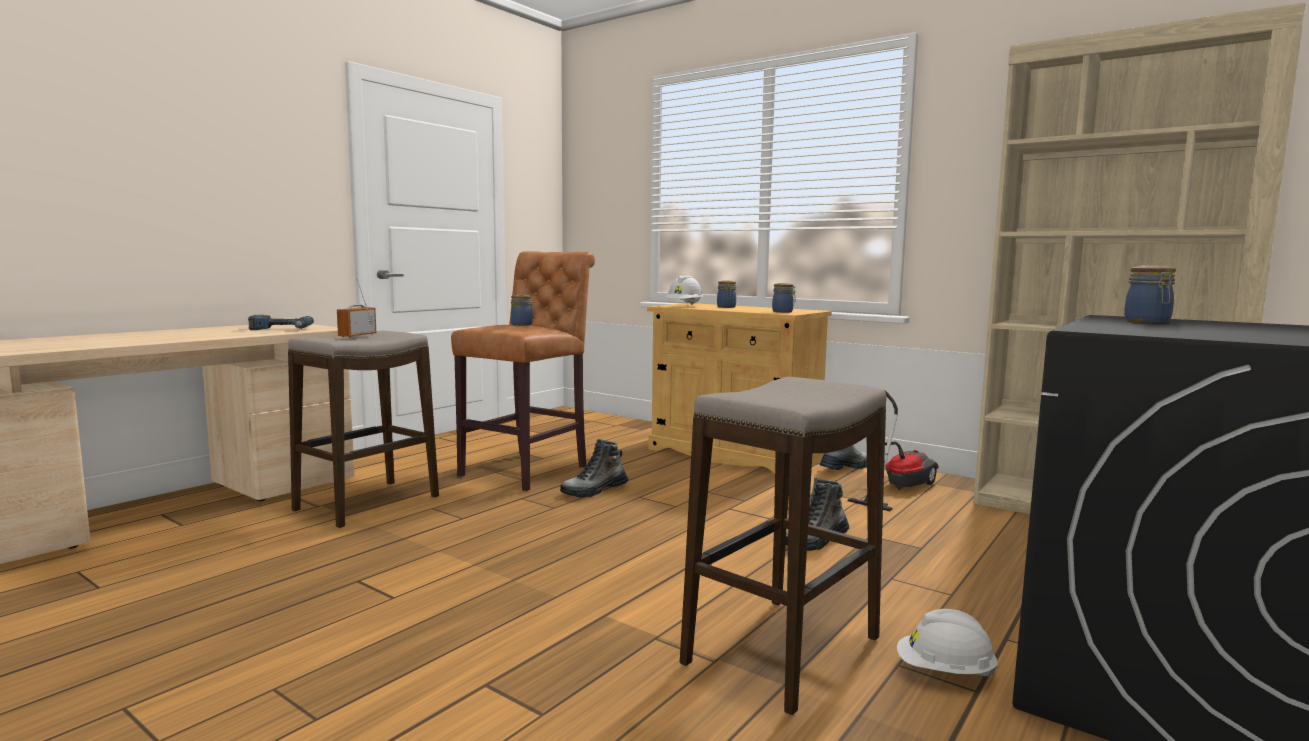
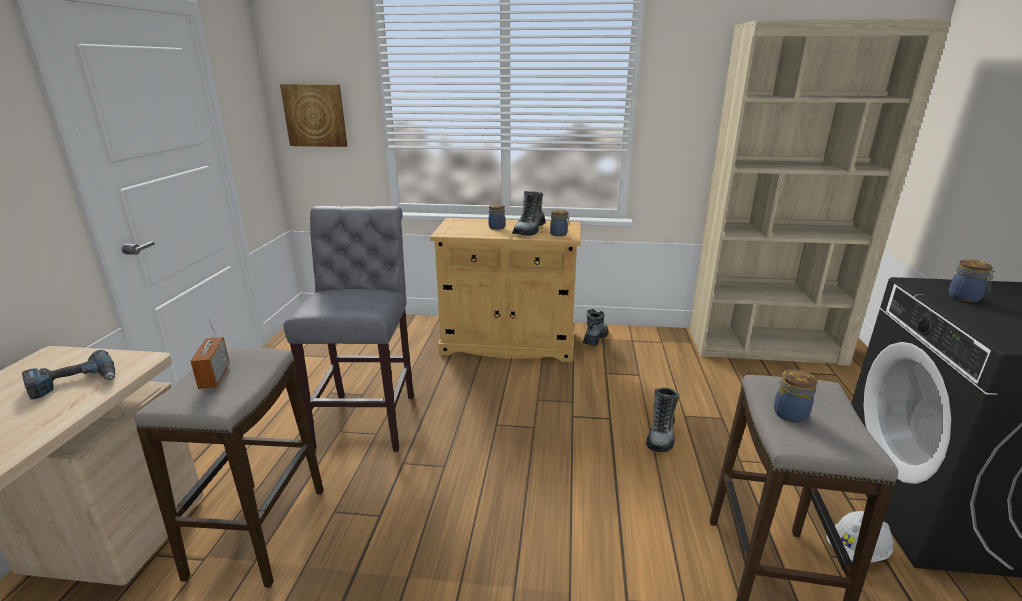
camera: 30 degrees left, 15 degrees up
brown stool [451,251,595,491] -> grey stool [283,206,414,451]
jar [511,294,533,326] -> jar moved to [774,369,818,423]
boot [560,439,628,497] -> boot moved to [512,191,546,236]
white hard hat [666,276,703,305] -> none
vacuum cleaner [848,390,939,511] -> none
none -> picture [280,84,347,147]

